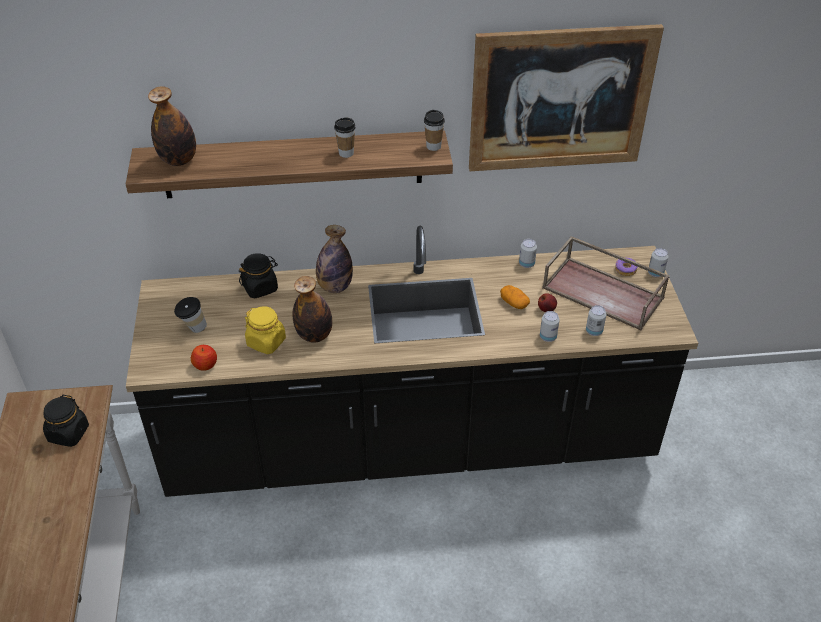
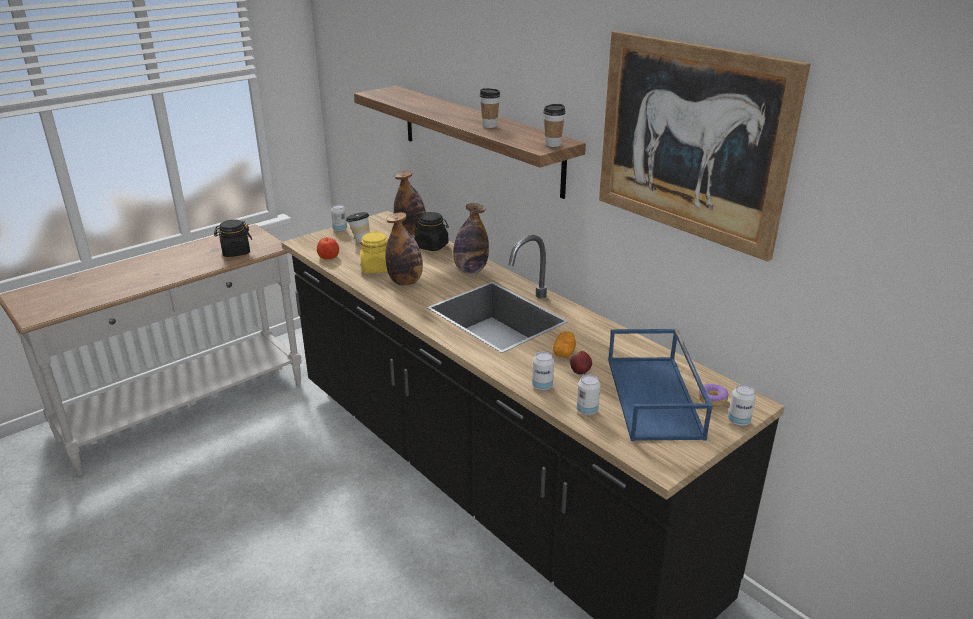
camera: 55 degrees right, 15 degrees down
bottle [148,86,196,166] -> bottle moved to [394,171,426,235]
can [519,239,537,268] -> can moved to [331,204,347,232]
brown tray [542,236,670,330] -> blue tray [608,329,713,441]

